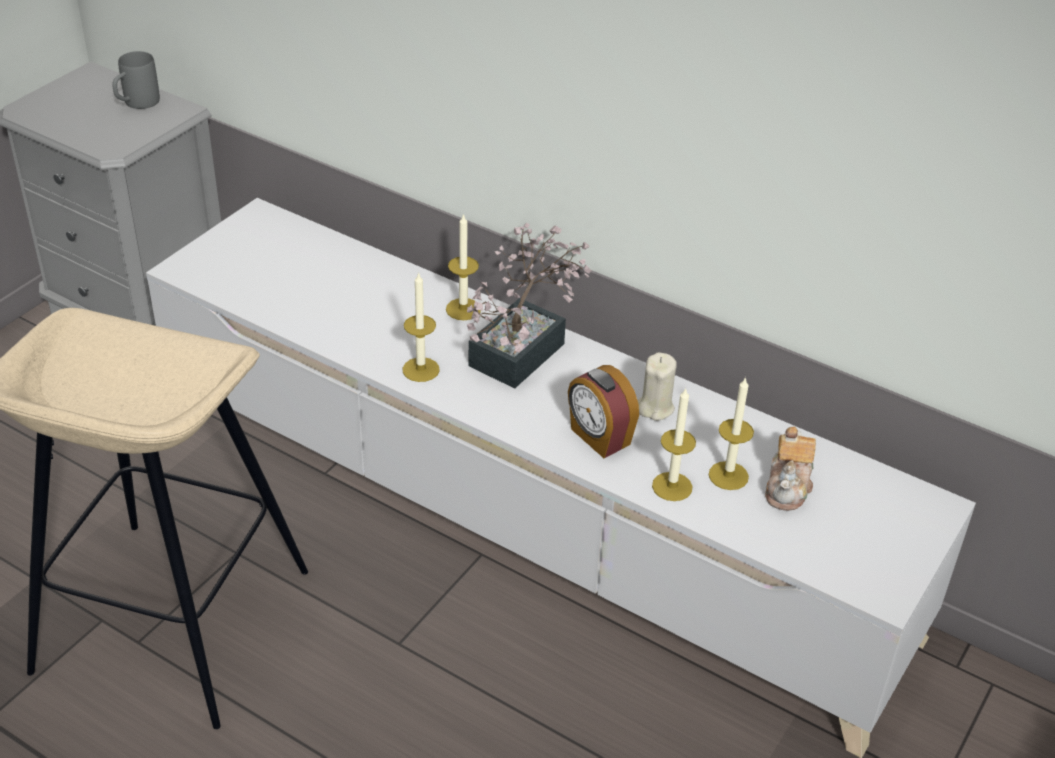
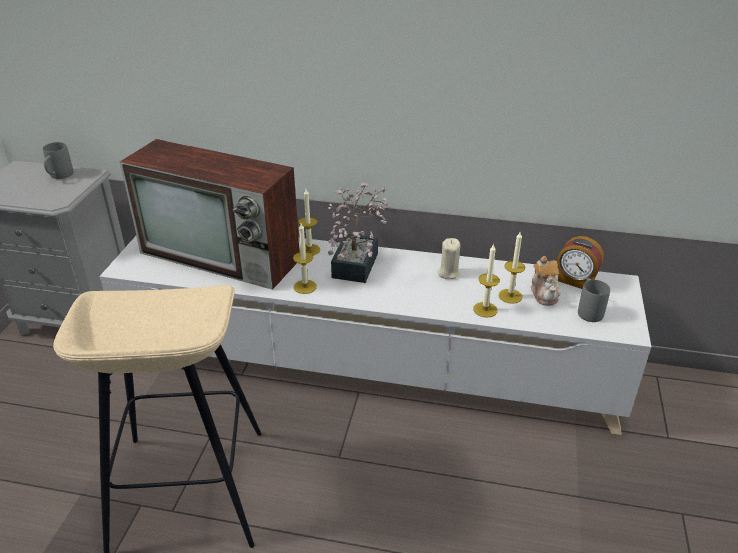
camera: 20 degrees left, 5 degrees down
alarm clock [568,365,639,458] -> alarm clock moved to [557,236,604,289]
none -> television [120,139,299,290]
none -> grey mug [578,278,610,322]

